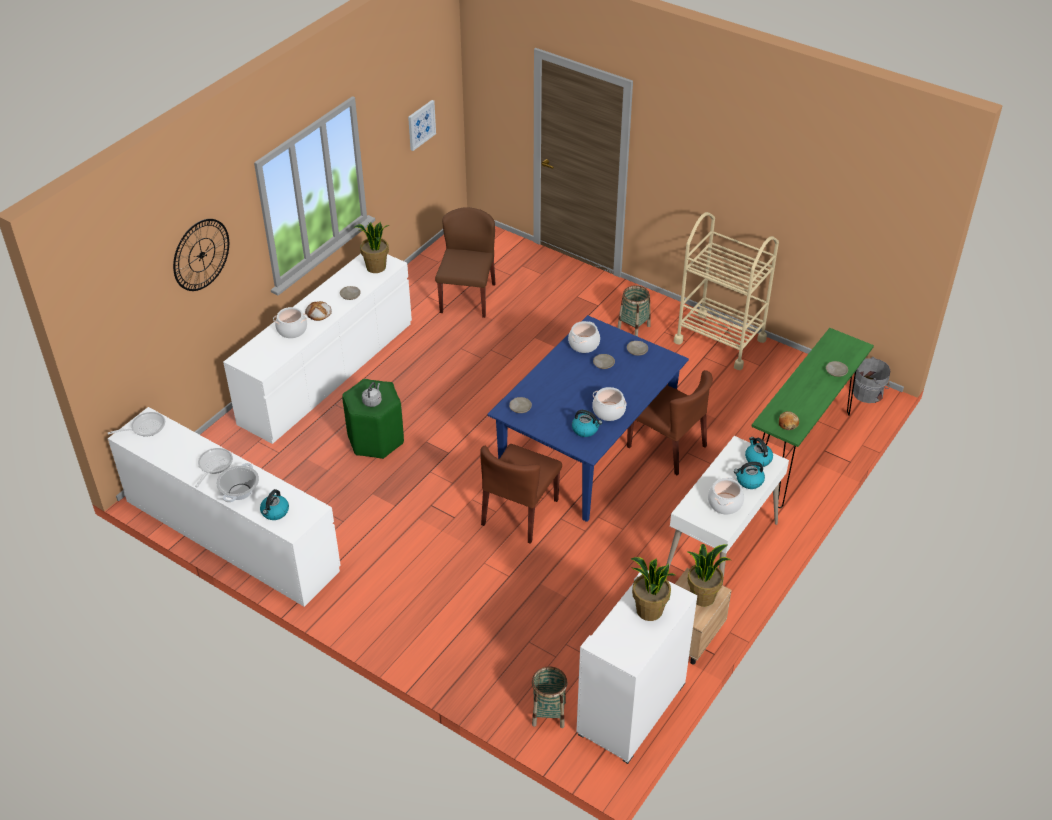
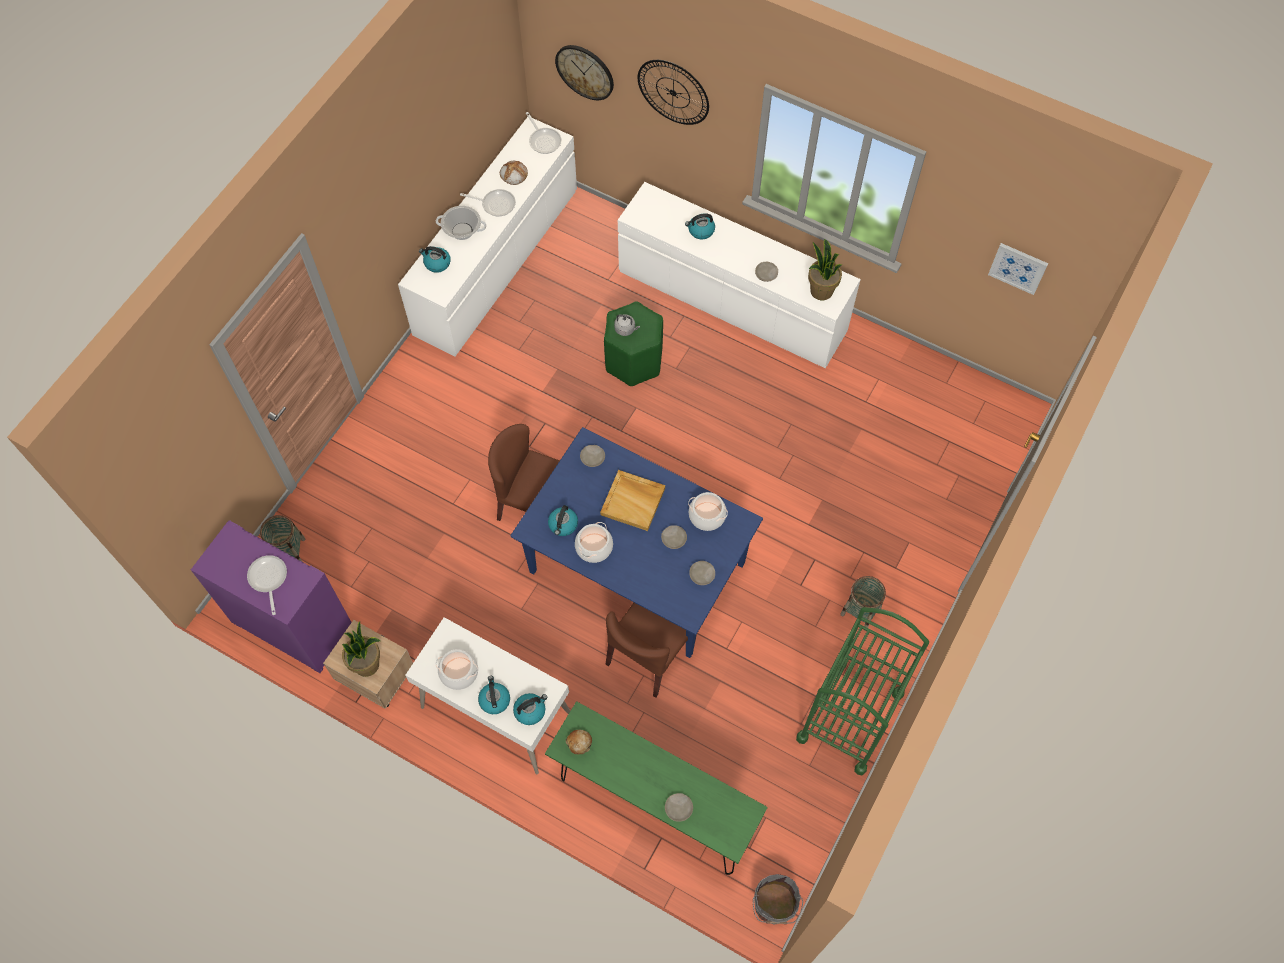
camera: 85 degrees right, 20 degrees up
cooking pot [273,307,308,338] -> kettle [685,213,715,240]
bread [305,301,332,321] -> bread moved to [500,161,528,185]
brown chair [435,207,495,318] -> none
white cabinet [576,571,697,764] -> purple cabinet [191,520,352,673]
potted plant [631,557,675,621] -> frying pan [247,555,287,615]
beige cart [674,212,779,370] -> green cart [796,607,929,776]
none -> wall clock [555,45,614,100]
none -> beige tray [600,470,665,531]

